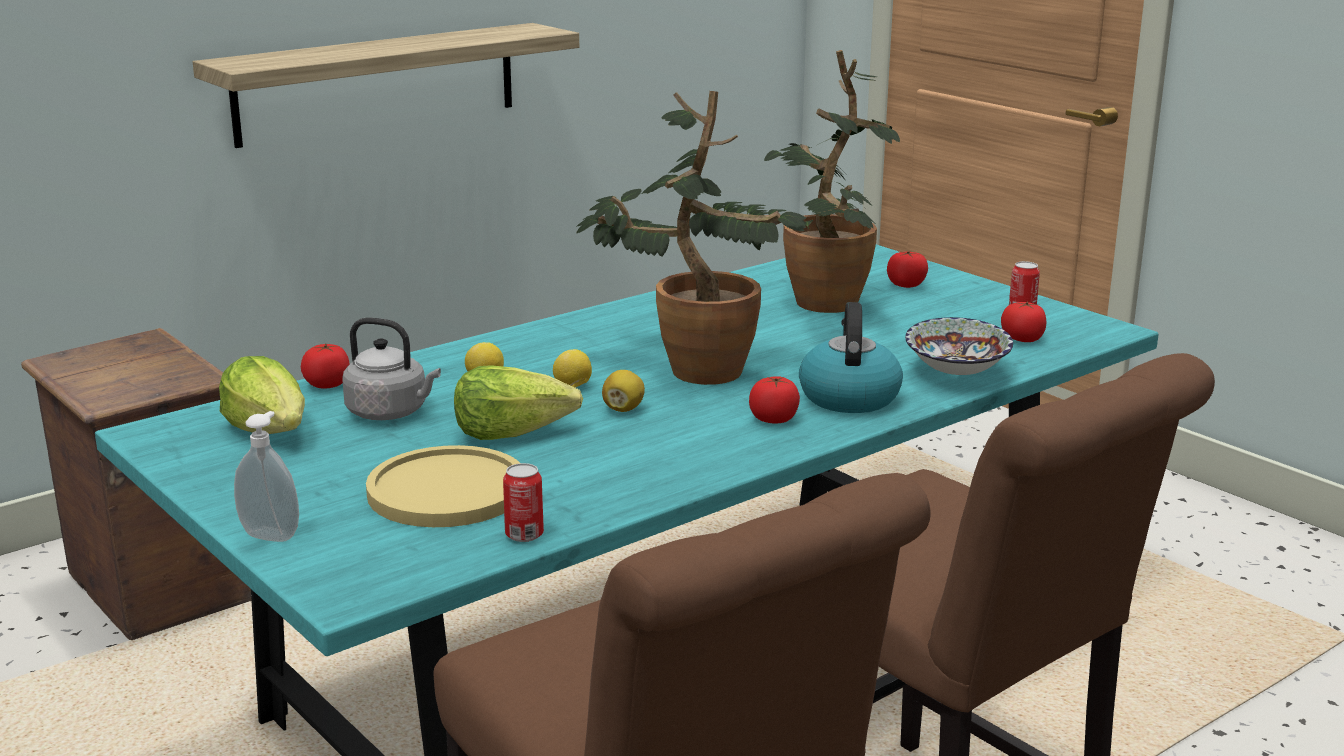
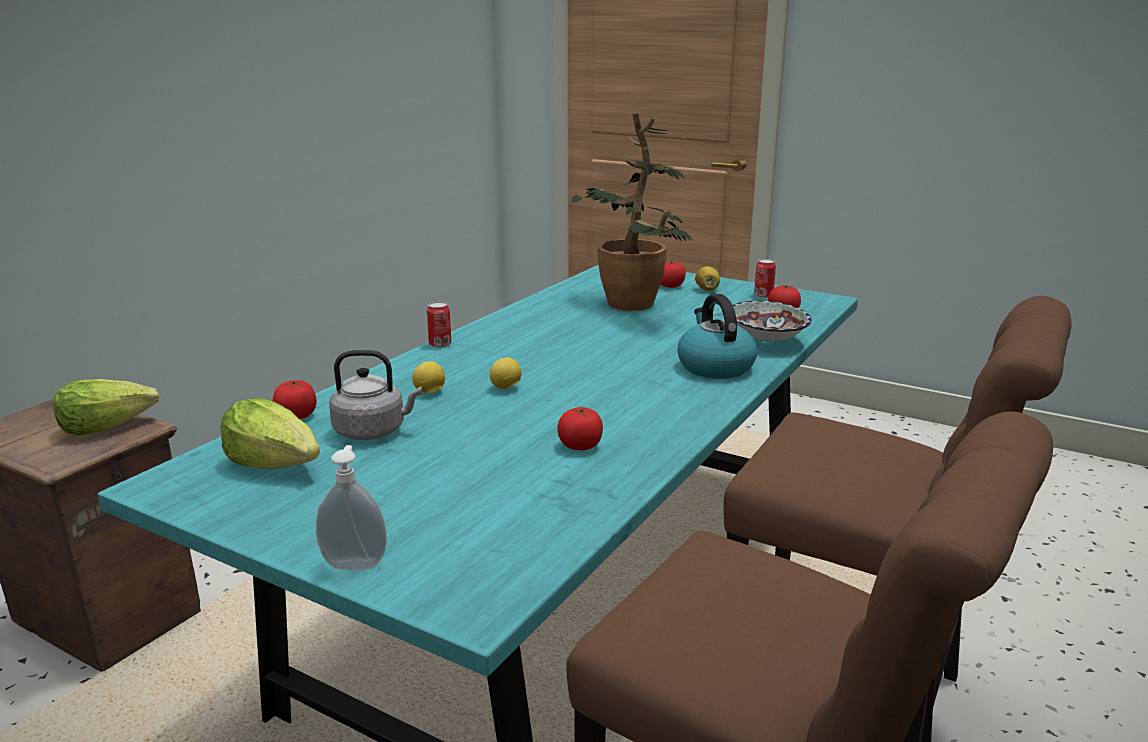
camera: 20 degrees left, 0 degrees up
shelf [193,23,579,148] -> none
yellow plate [366,445,520,527] -> none
lettuce [454,365,583,440] -> lettuce moved to [53,379,159,436]
can [503,463,544,542] -> can moved to [427,302,451,348]
potted plant [576,91,813,385] -> none
lemon [602,370,645,412] -> lemon moved to [695,266,720,291]
tomato [749,376,800,424] -> tomato moved to [557,407,603,450]

